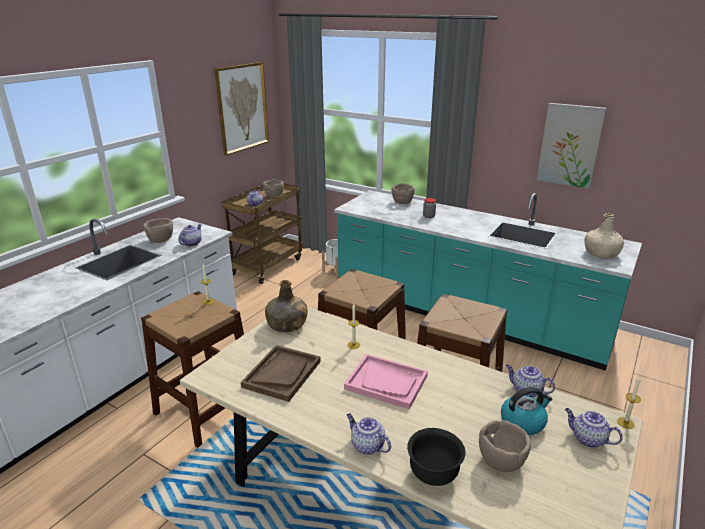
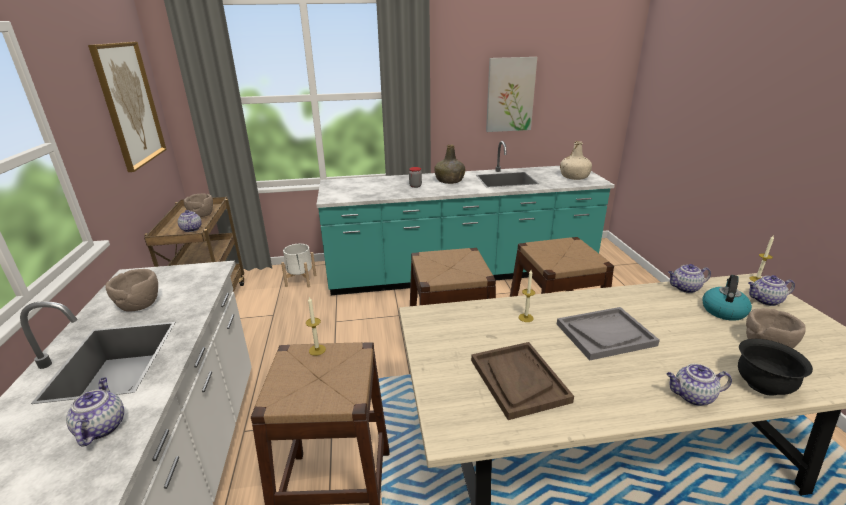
camera: 40 degrees left, 0 degrees up
teapot [178,224,202,246] -> teapot moved to [66,377,124,447]
green bottle [265,280,308,332] -> green bottle moved to [434,145,466,184]
pink tray [344,354,428,410] -> grey tray [557,307,660,360]
brown bowl [392,184,415,204] -> none

